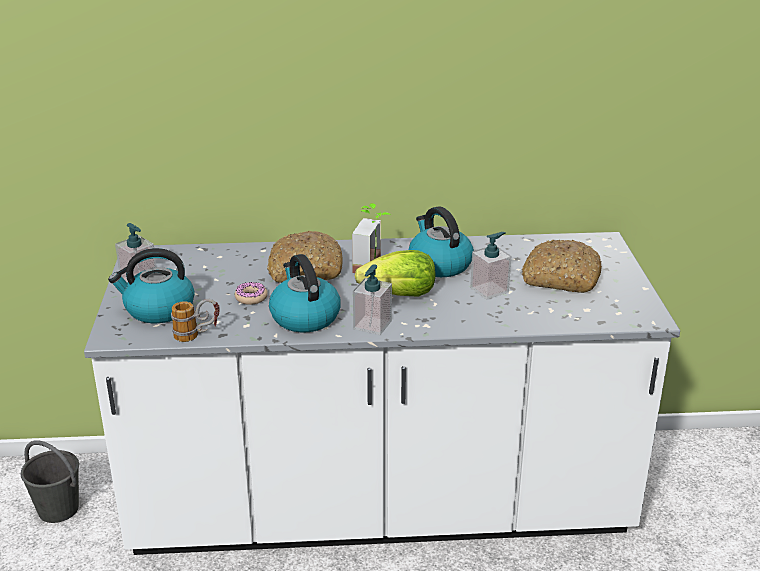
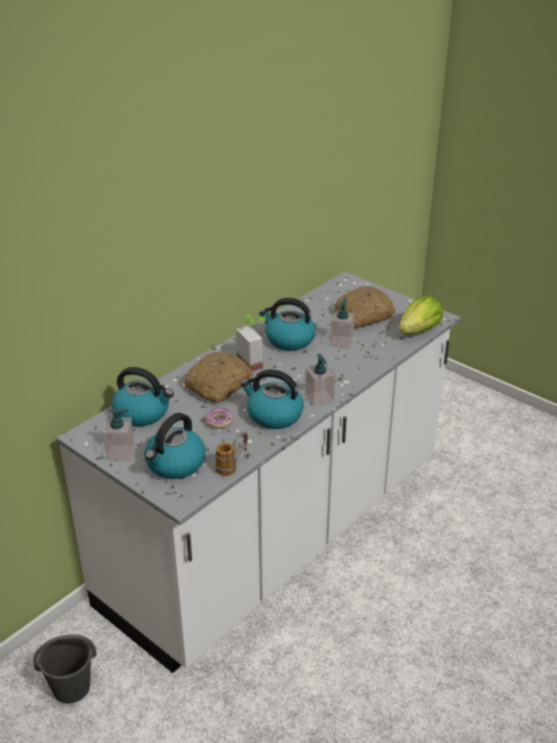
camera: 45 degrees left, 5 degrees up
lettuce [355,250,435,297] -> lettuce moved to [399,296,443,334]
none -> kettle [112,367,174,426]

